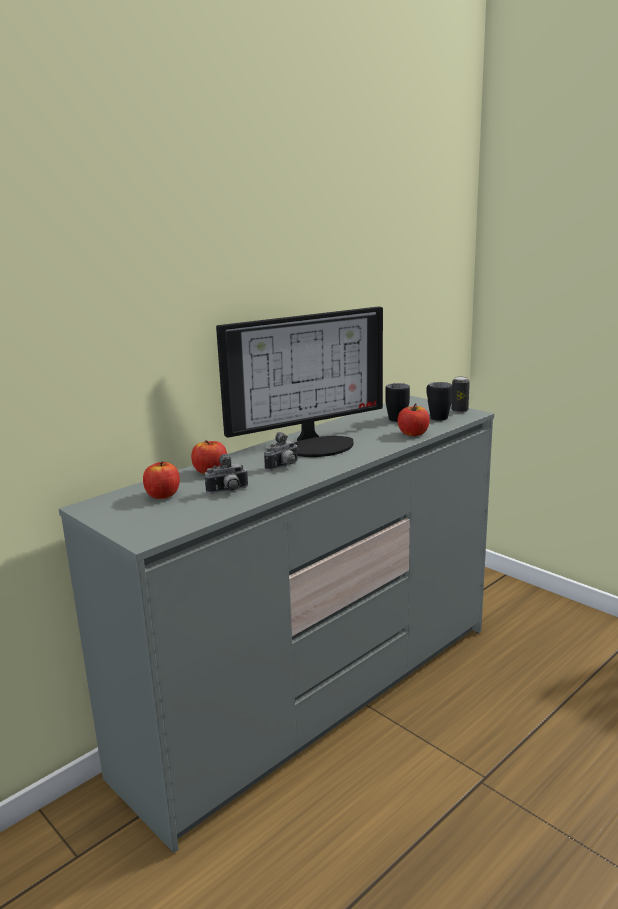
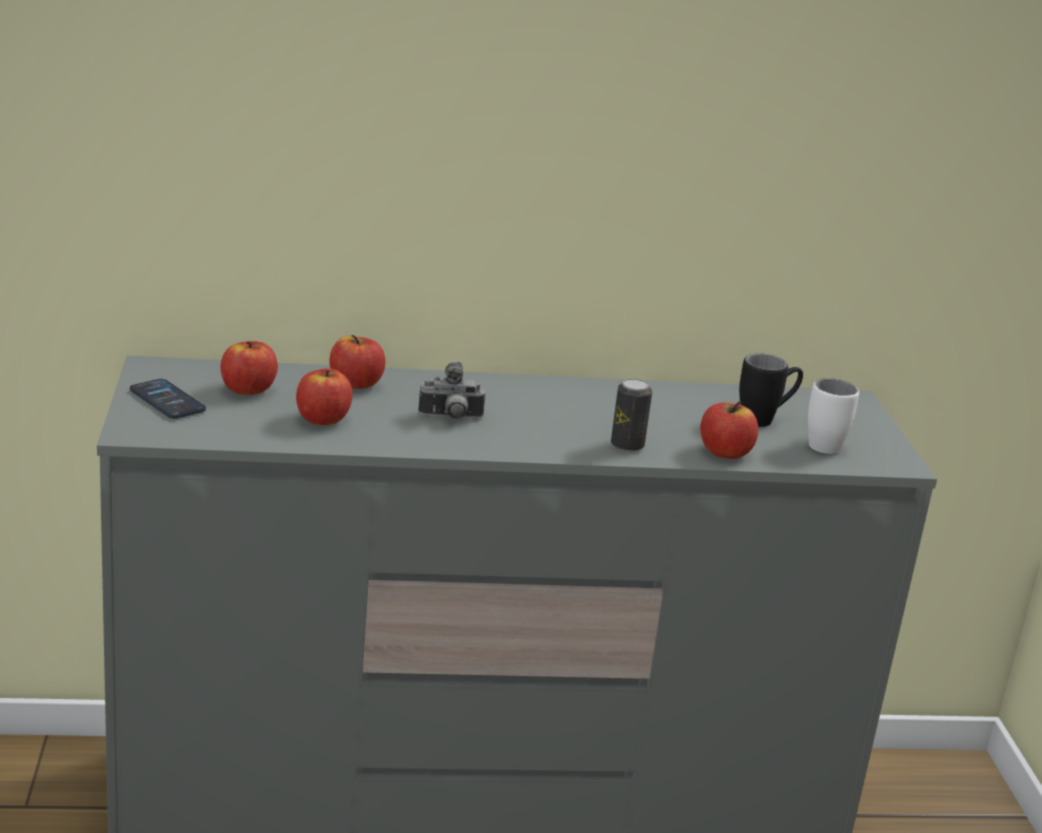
camera: 35 degrees right, 5 degrees up
camera [205,453,248,494] -> apple [296,368,353,426]
monitor [216,306,383,457] -> none
black mug [426,382,452,421] -> white mug [808,378,859,454]
can [451,377,470,413] -> can moved to [611,379,652,452]
none -> phone [130,379,206,419]

